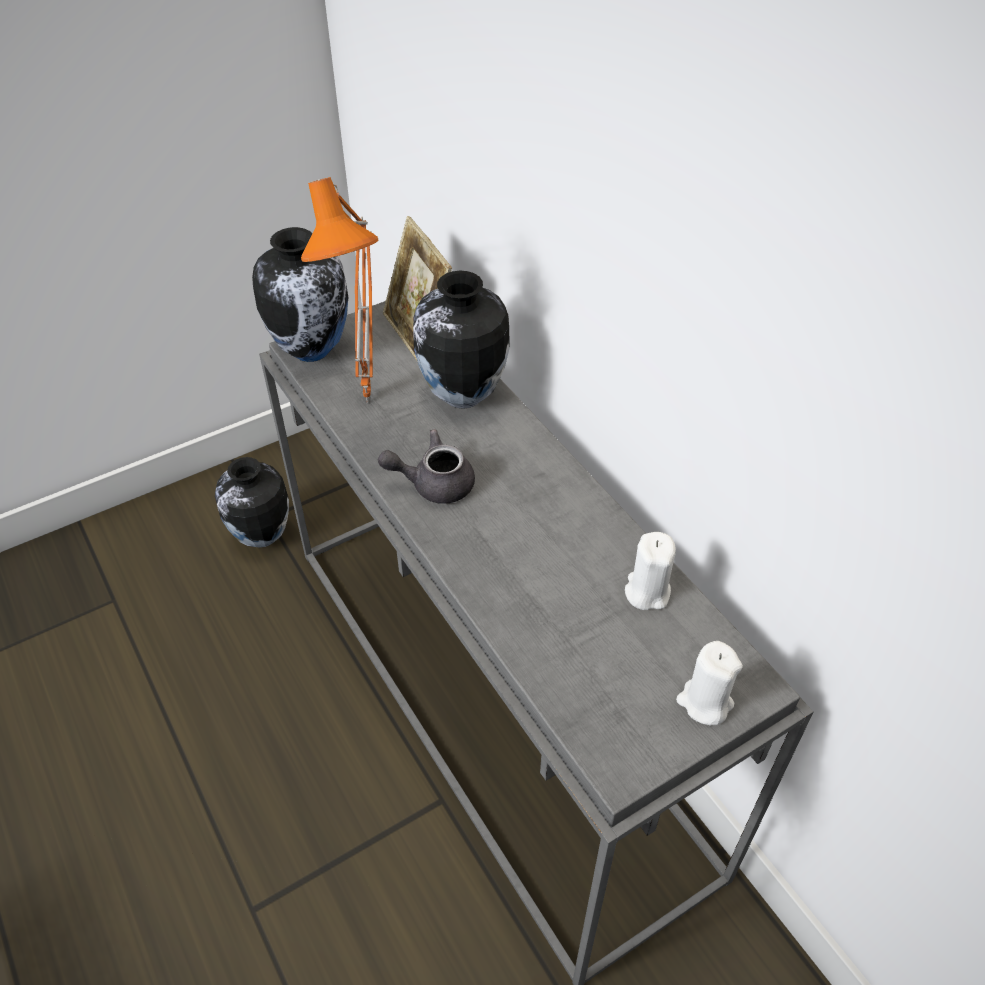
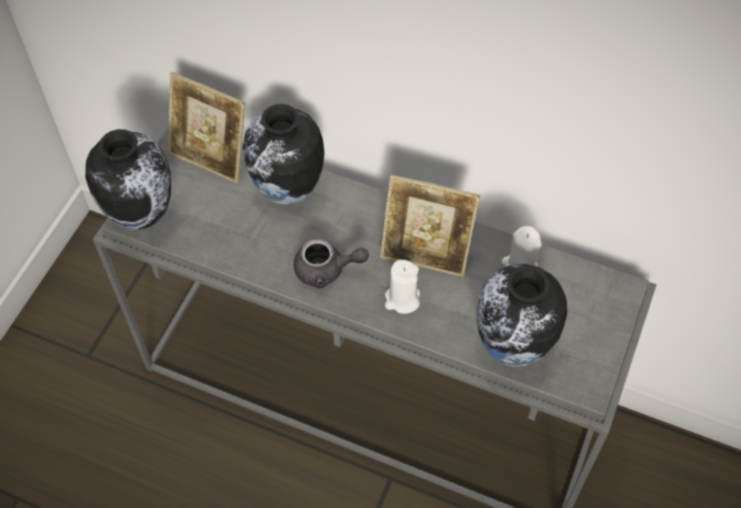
camera: 35 degrees left, 10 degrees up
vase [215,457,289,548] -> vase moved to [476,264,567,367]
orange table lamp [301,177,378,403] -> none
grey teapot [378,429,475,504] -> grey teapot turned 135 degrees counterclockwise [294,239,369,288]
white candle [676,641,743,725] -> white candle moved to [385,260,420,314]
none -> picture frame [380,175,480,277]

